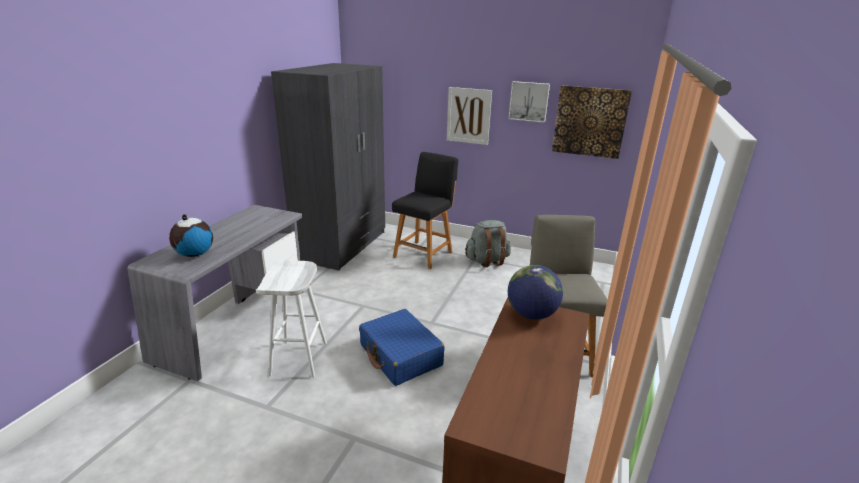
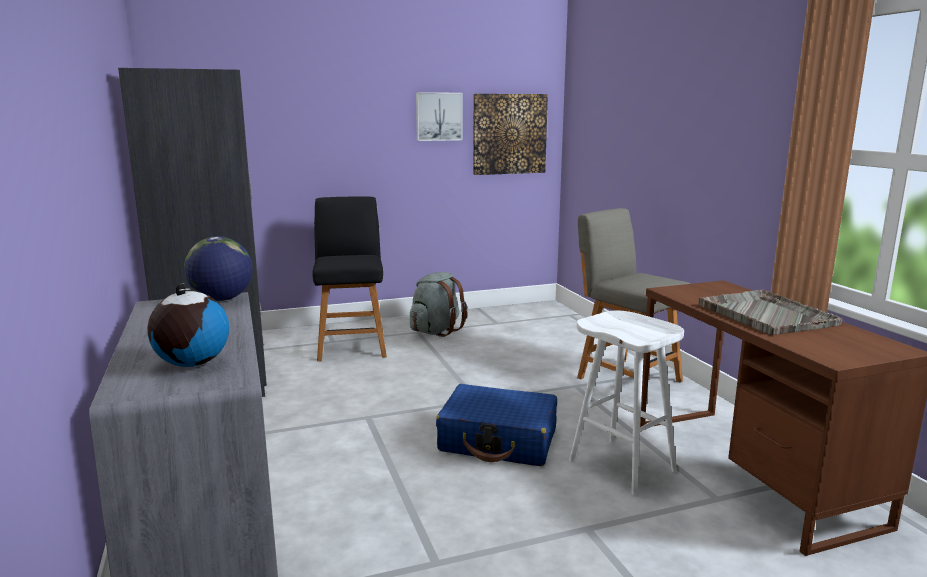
camera: 40 degrees left, 10 degrees down
white stool [256,260,327,378] -> white stool moved to [569,311,684,495]
picture [447,87,492,145] -> none
globe [508,265,563,320] -> globe moved to [184,236,253,301]
none -> grey tray [698,290,842,335]

